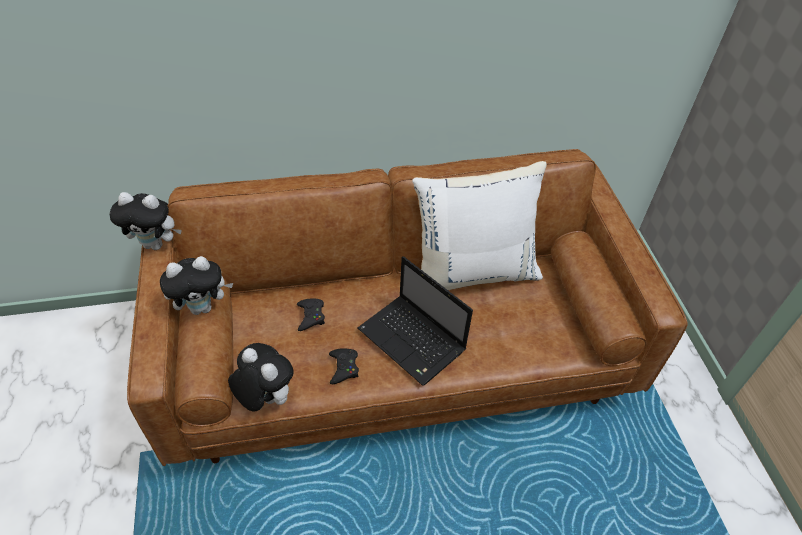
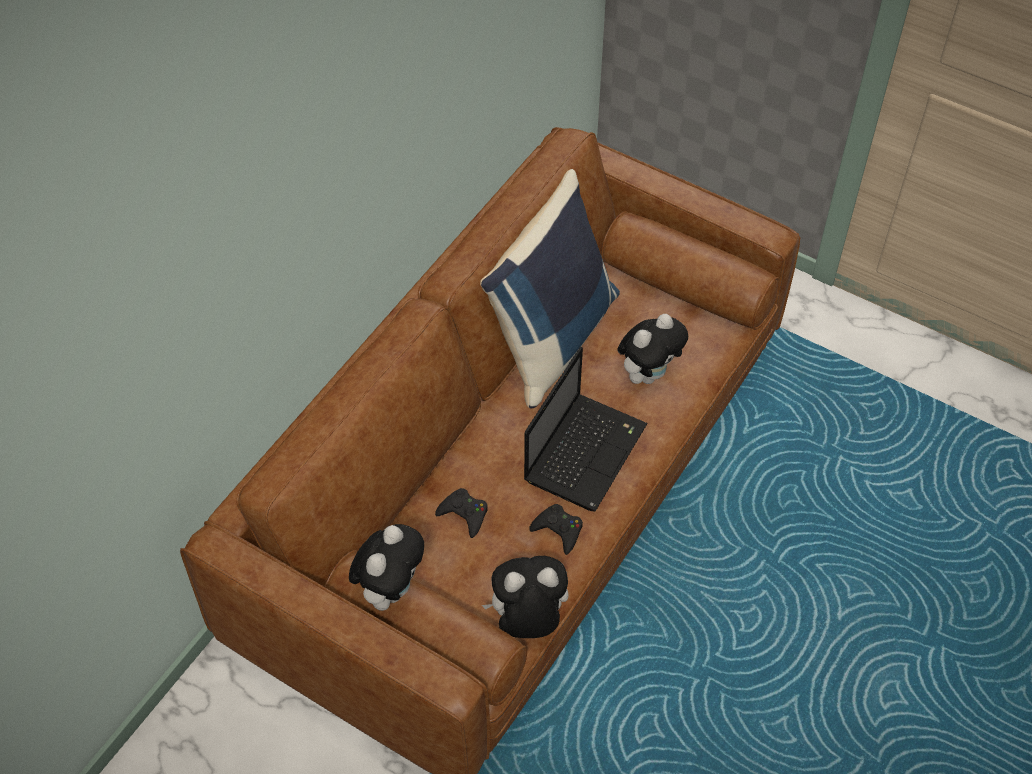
camera: 45 degrees left, 5 degrees up
plush toy [109,192,182,250] -> plush toy moved to [617,314,688,384]
laptop [358,256,473,386] -> laptop turned 60 degrees counterclockwise [524,347,648,511]
white pillow [412,161,547,290] -> blue pillow [480,169,620,408]

